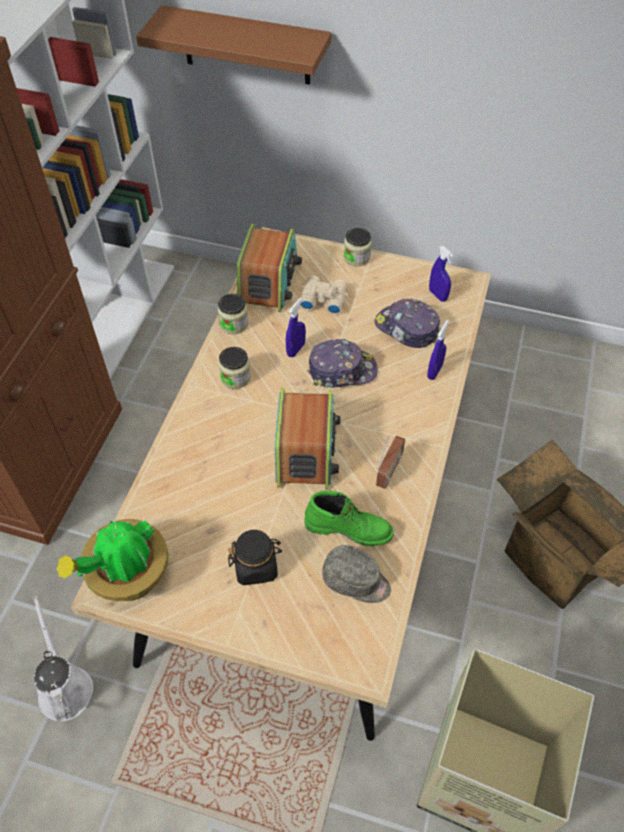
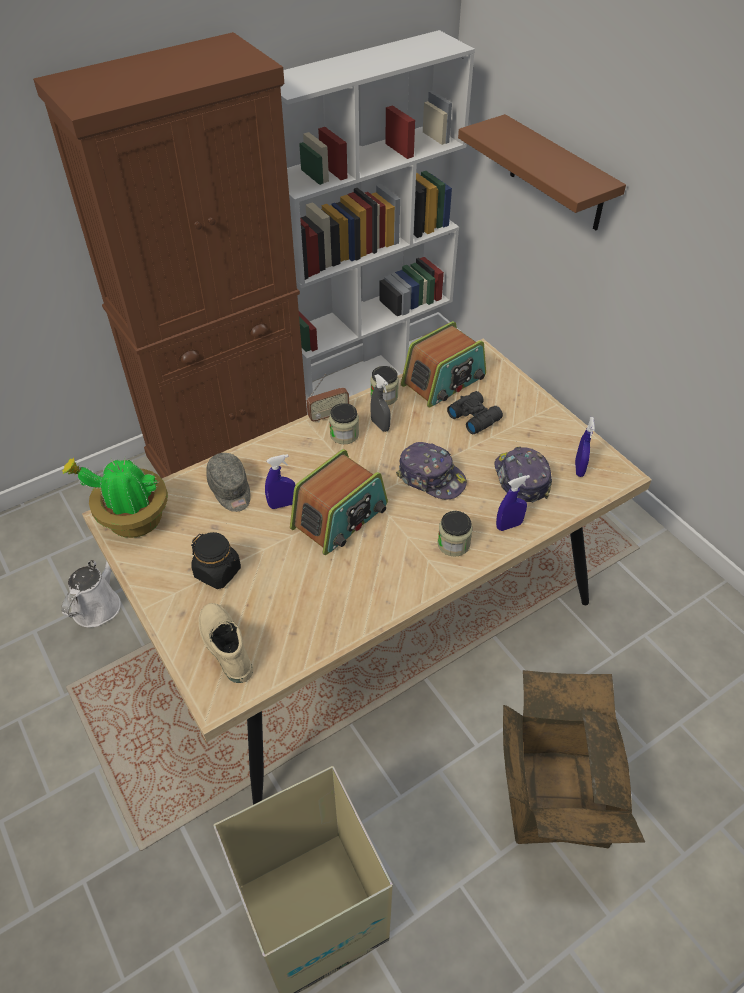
camera: 40 degrees right, 5 degrees down
blue spray bottle [286,298,306,357] -> blue spray bottle moved to [265,454,295,509]
beige binoculars [300,275,348,315] -> black binoculars [447,391,503,434]
green boot [304,491,394,546] -> none
grey cap [322,545,391,603] -> grey cap moved to [206,453,251,512]
jar [344,228,372,266] -> jar moved to [437,511,473,557]
radio [376,435,405,489] -> radio moved to [307,374,349,423]
none -> beige boot [199,603,253,683]
none -> grey spray bottle [370,374,391,432]

